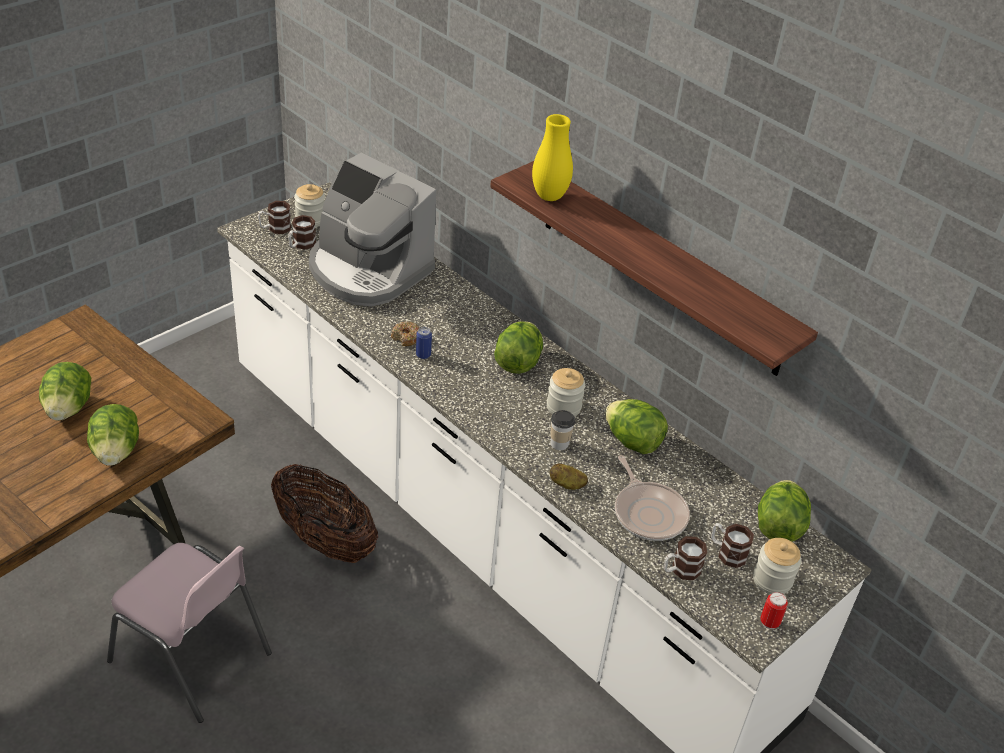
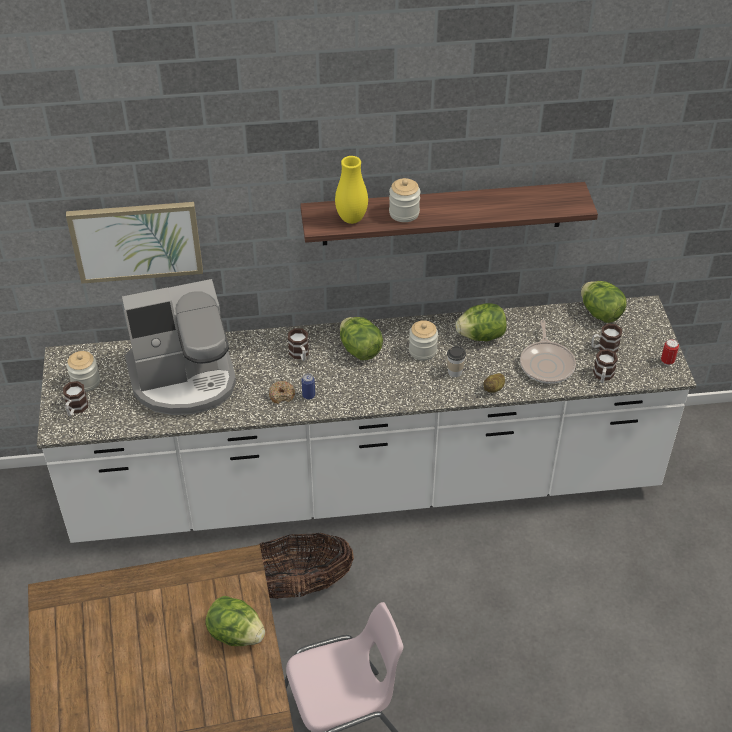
camera: 50 degrees left, 5 degrees up
lettuce [39,362,91,421] -> none
mug [288,215,316,250] -> mug moved to [288,328,309,361]
frying pan [615,455,690,541] -> frying pan turned 75 degrees clockwise [520,320,576,384]
jar [753,538,801,594] -> jar moved to [389,178,420,222]
none -> picture [66,202,203,284]

